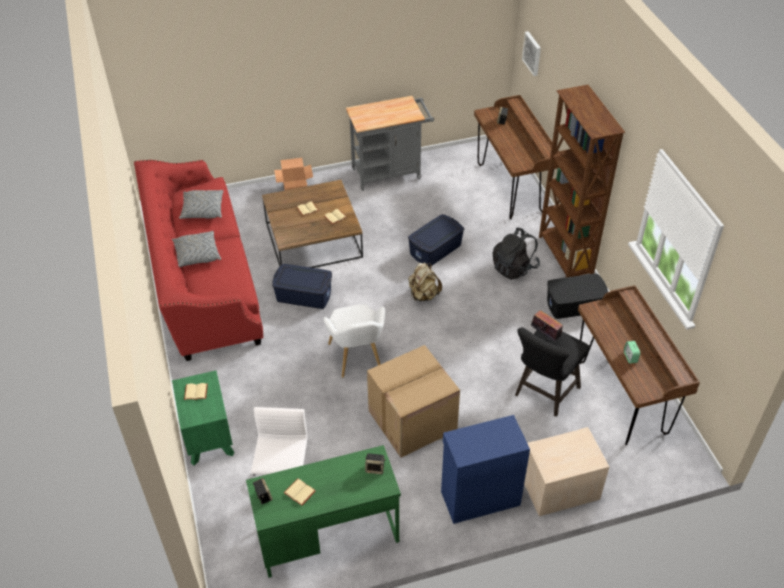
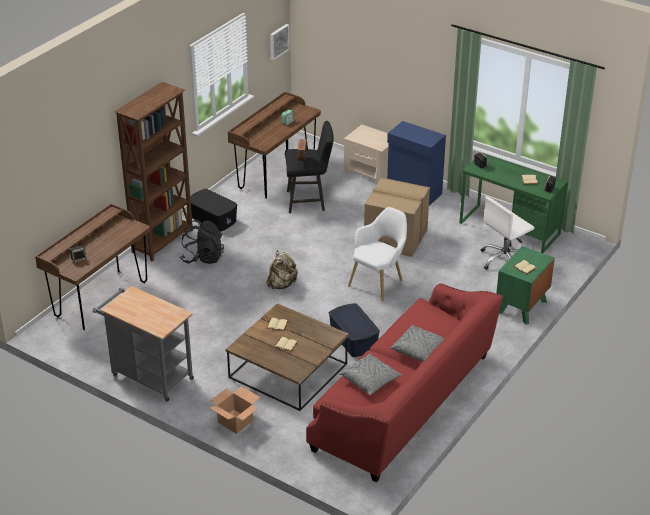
camera: 130 degrees left, 10 degrees down
blue storage box [408,214,464,267] -> none
picture [522,31,541,76] -> picture moved to [270,24,290,60]

